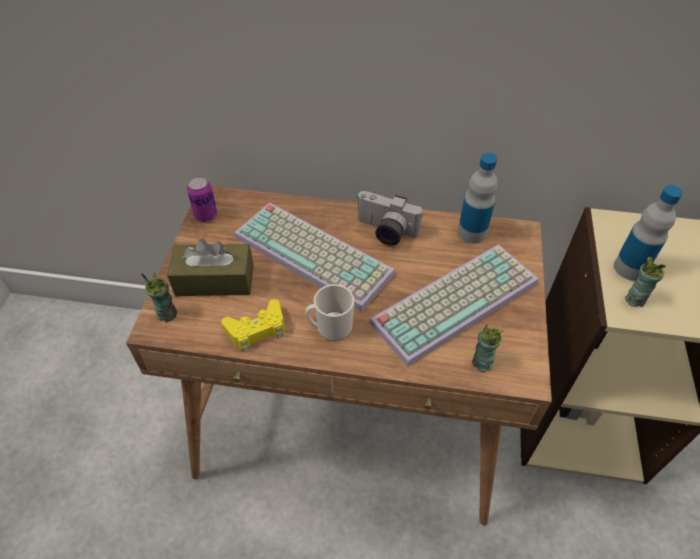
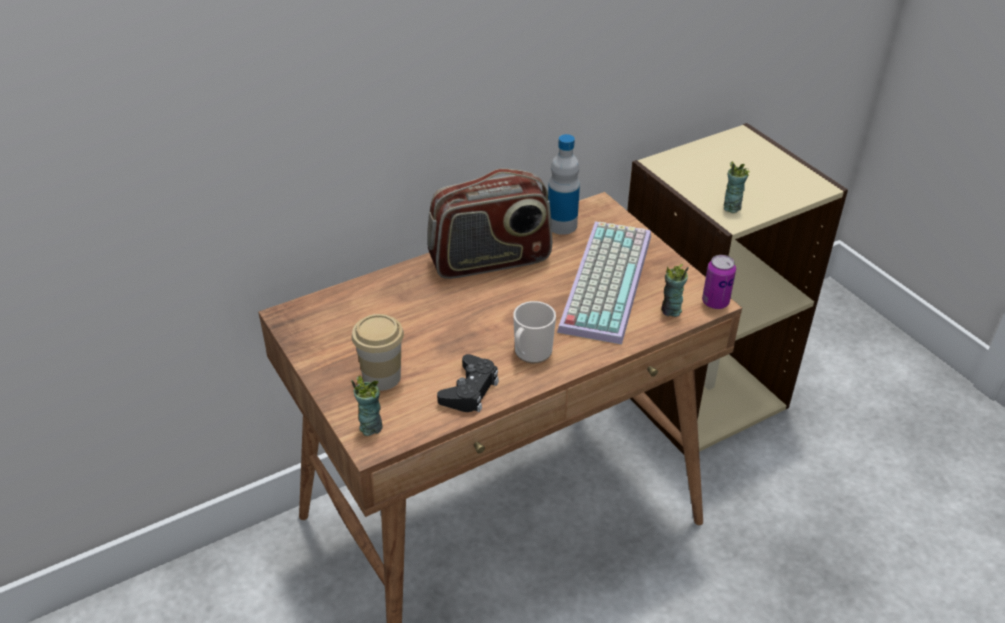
camera: 40 degrees left, 10 degrees down
brown tissue box [167,239,254,296] -> cup [352,314,404,391]
can [187,176,217,222] -> can moved to [702,255,736,309]
yellow game controller [221,299,284,352] -> black game controller [437,354,499,412]
keyboard [234,203,395,312] -> none
camera [356,191,423,246] -> radio [427,168,552,279]
bottle [614,185,683,280] -> none

